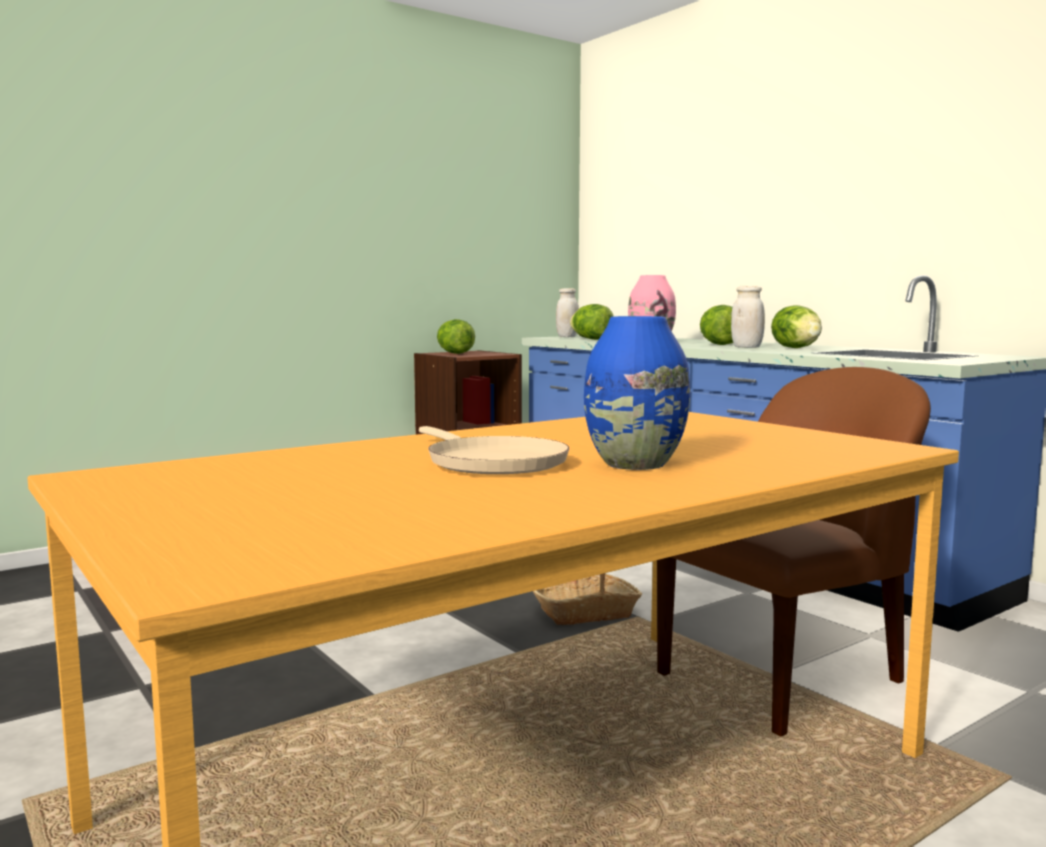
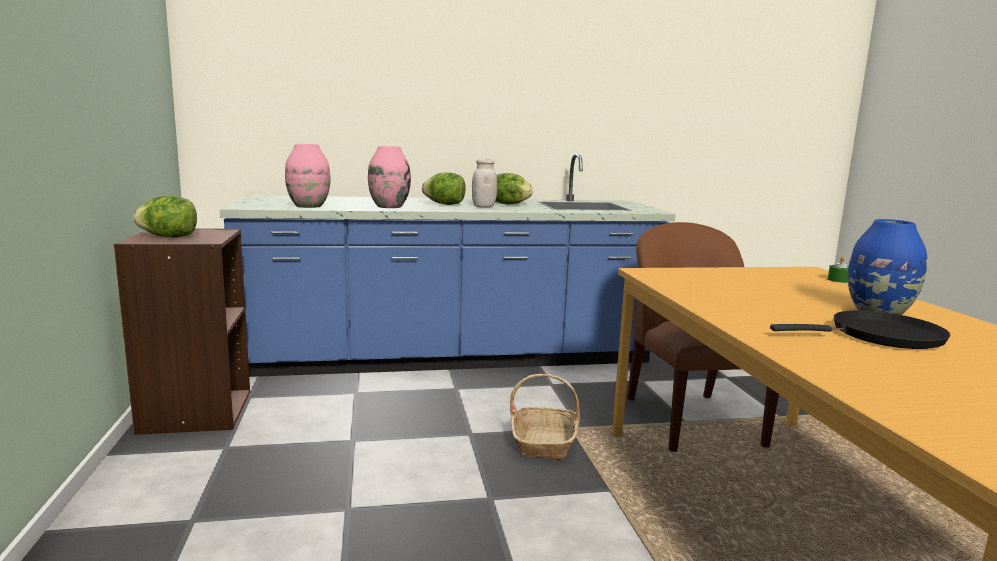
camera: 65 degrees left, 5 degrees up
beige frying pan [419,426,569,474] -> black frying pan [770,310,950,349]
white jar [556,288,579,337] -> none
lettuce [570,304,614,340] -> pink vase [285,144,330,208]
none -> green candle [828,256,849,283]

